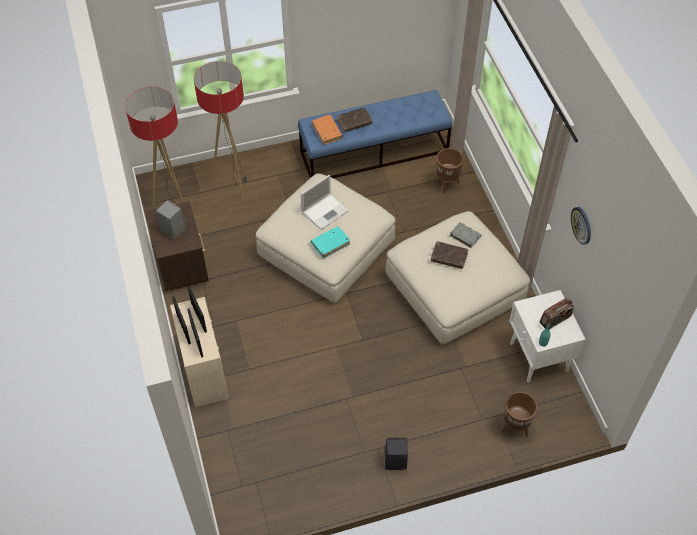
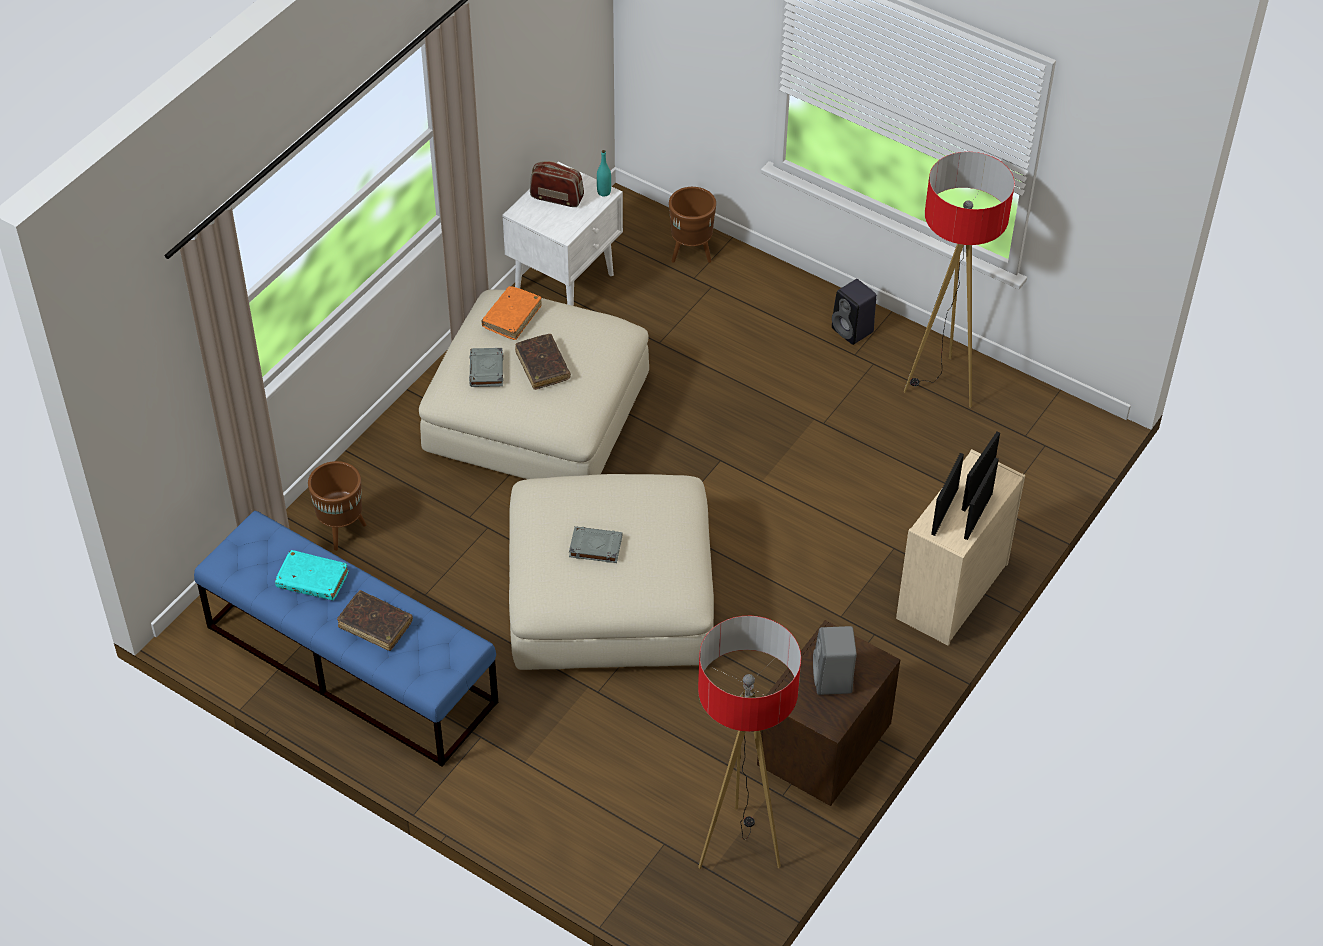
camera: 130 degrees left, 5 degrees down
floor lamp [194,61,247,201] -> floor lamp moved to [904,152,1015,408]
laptop [301,175,349,230] -> grey book [569,526,622,563]
turquoise book [311,226,350,258] -> turquoise book moved to [275,550,349,601]
orange book [312,115,343,145] -> orange book moved to [481,286,542,340]
wall clock [571,207,591,245] -> none

